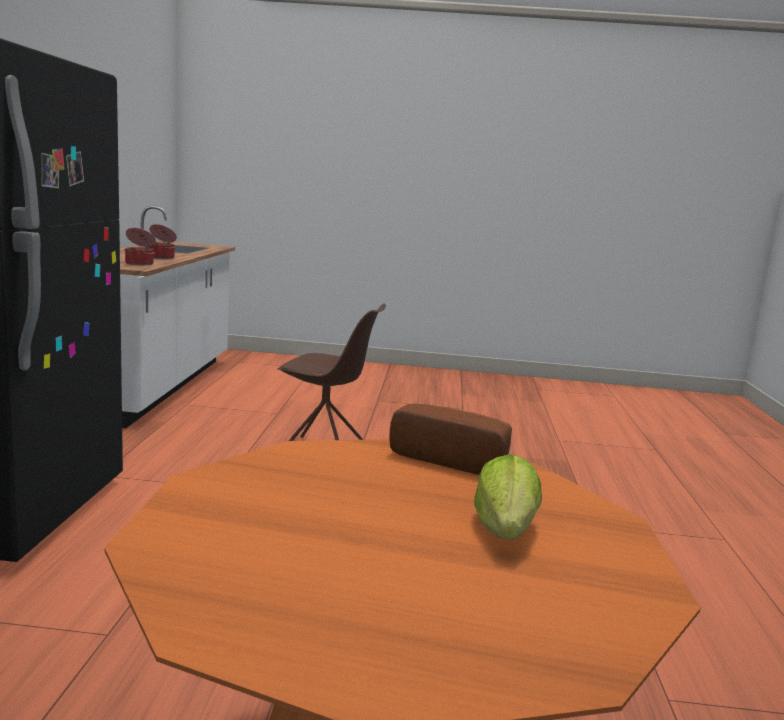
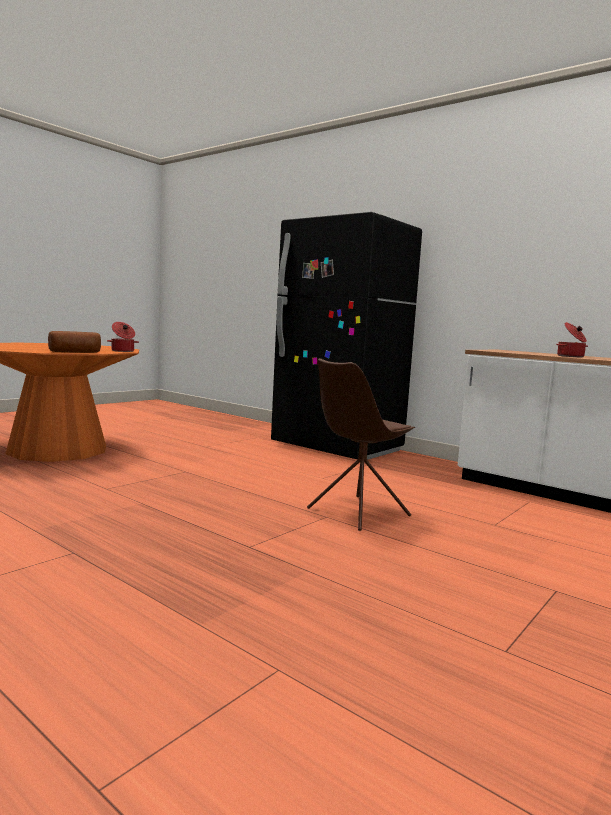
camera: 125 degrees right, 5 degrees down
cooking pot [125,228,156,265] -> cooking pot moved to [107,322,139,352]
lettuce [474,454,542,540] -> none

